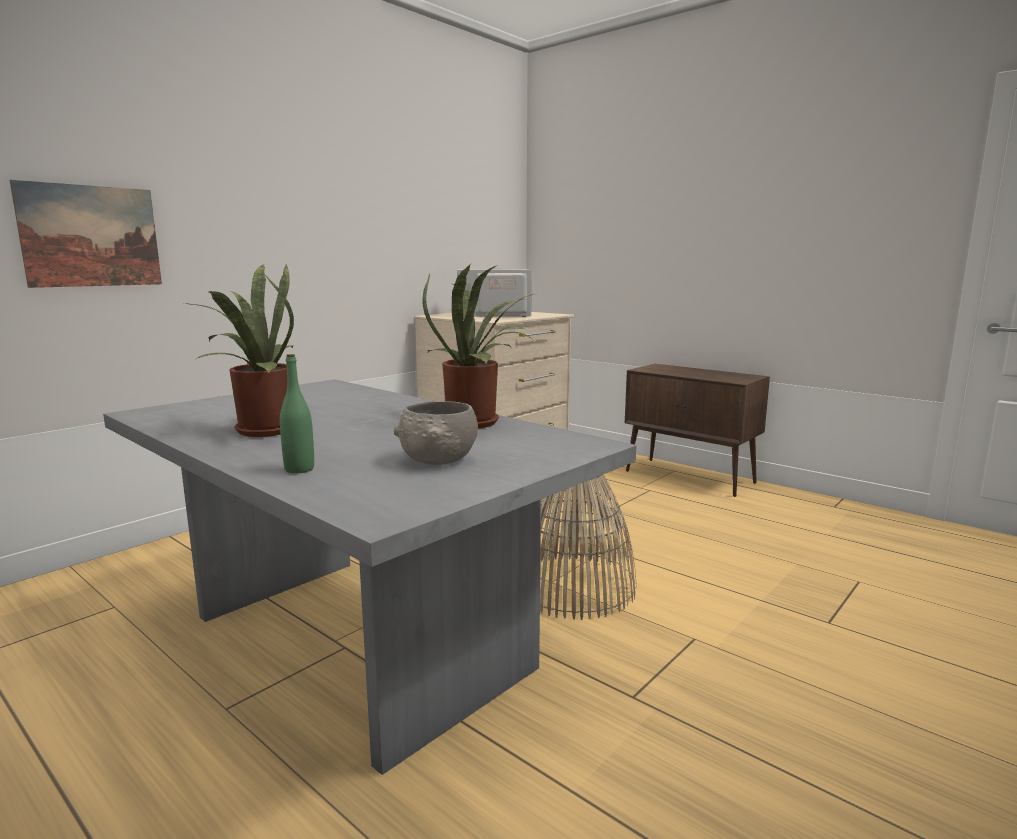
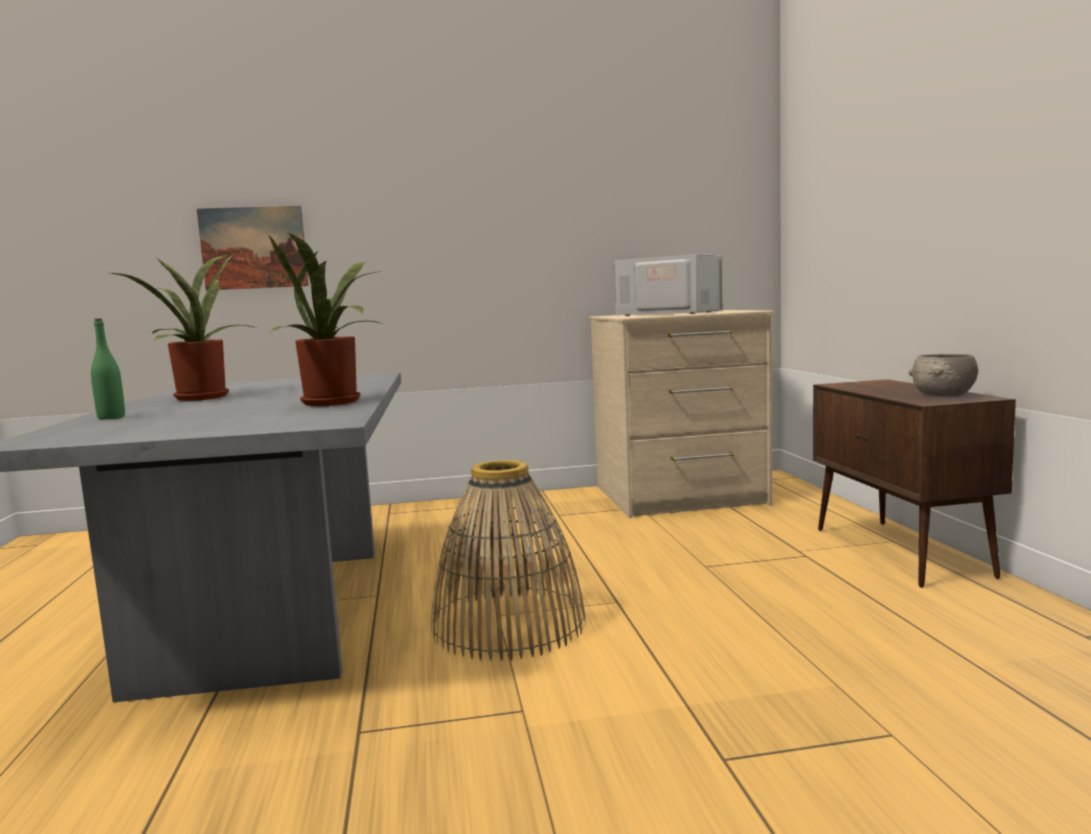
camera: 40 degrees right, 5 degrees down
grey bowl [394,401,478,465] -> grey bowl moved to [909,354,978,397]

